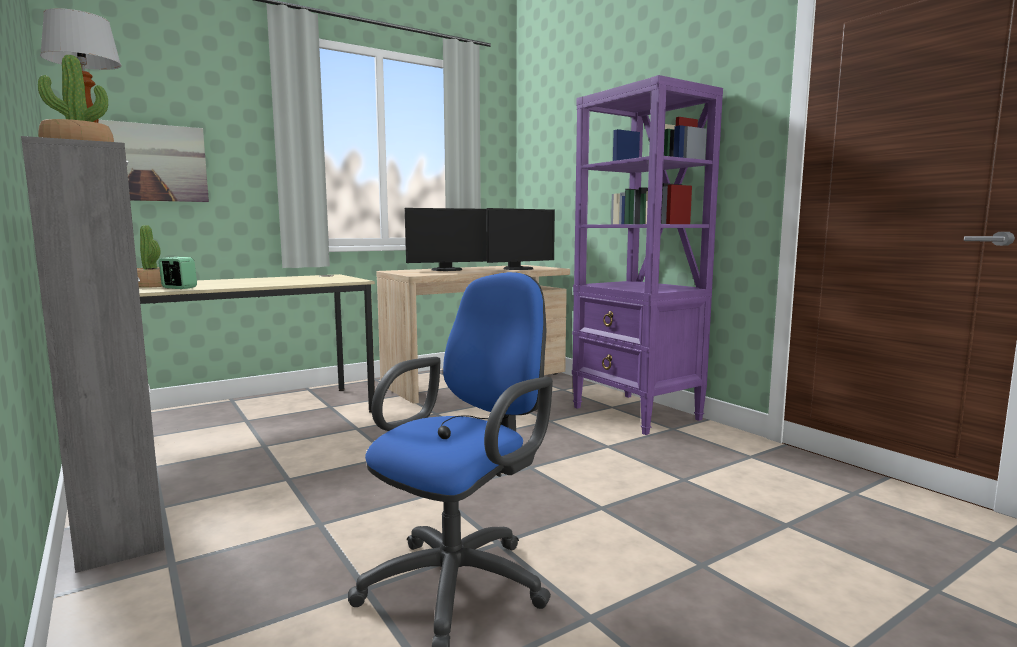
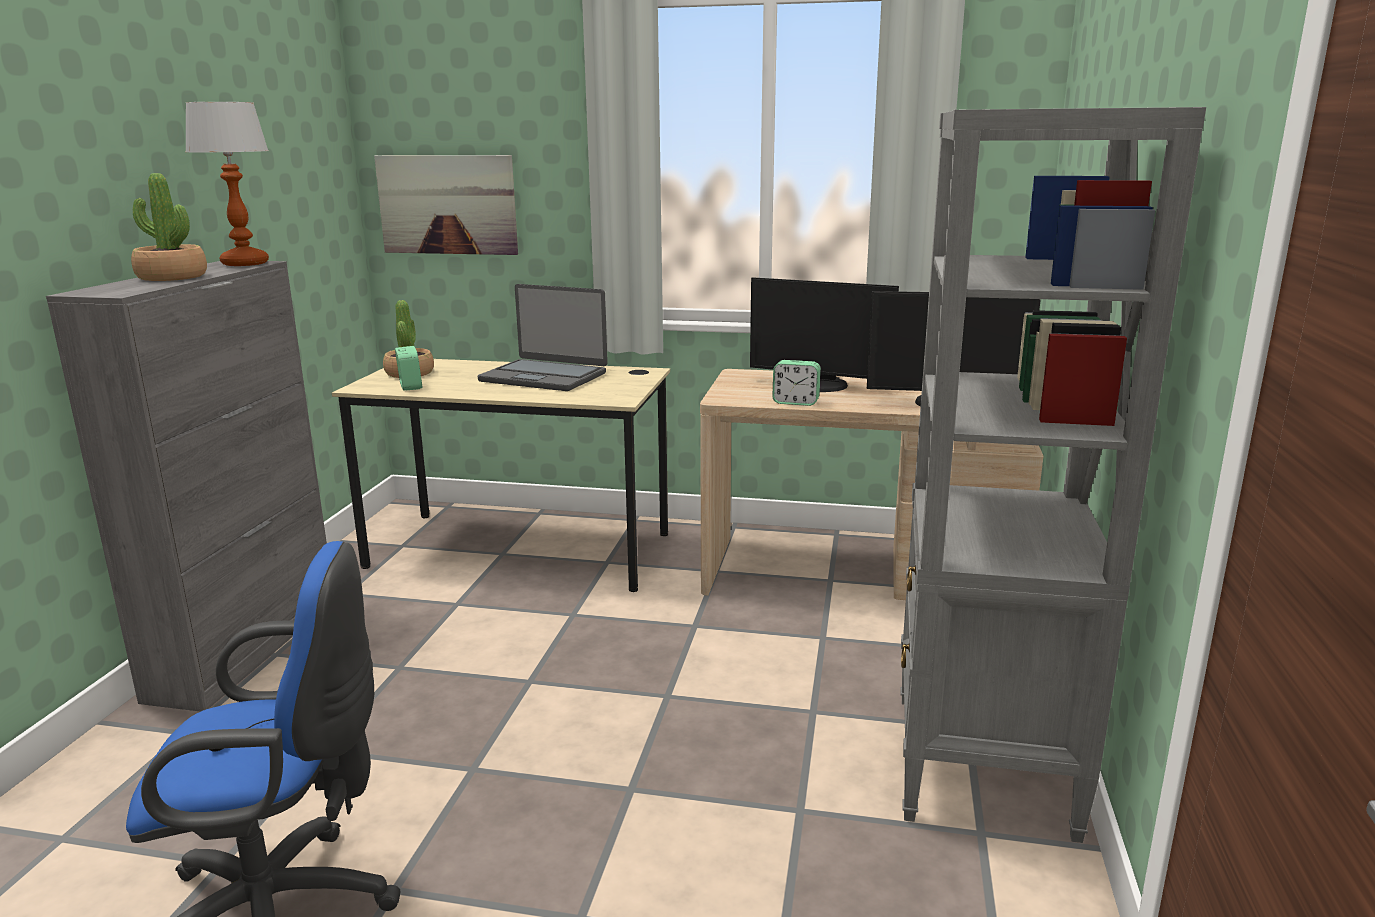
camera: 45 degrees right, 10 degrees up
purple bookcase [572,75,723,435] -> grey bookcase [900,107,1206,843]
none -> laptop [478,284,608,391]
none -> alarm clock [773,360,821,406]

